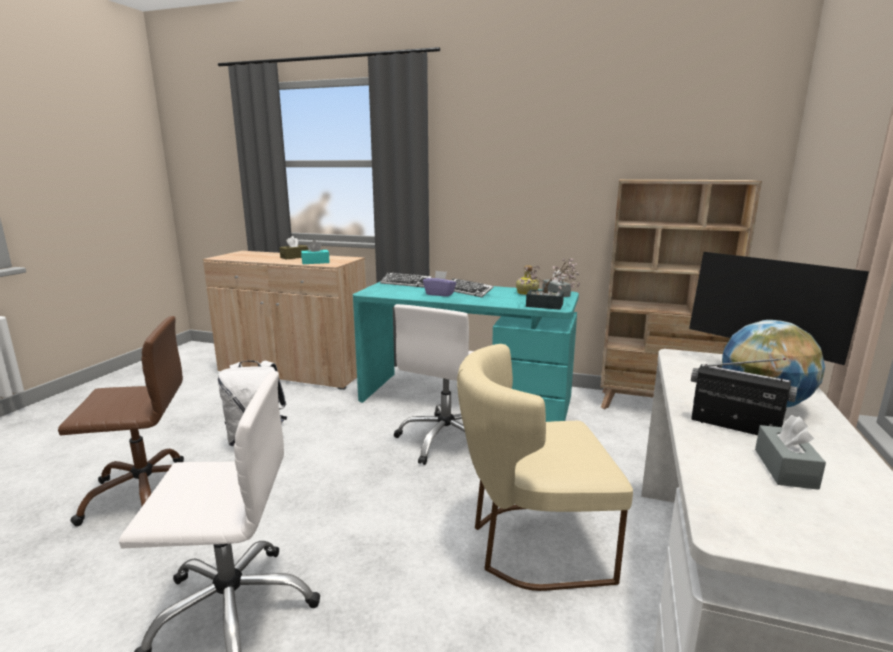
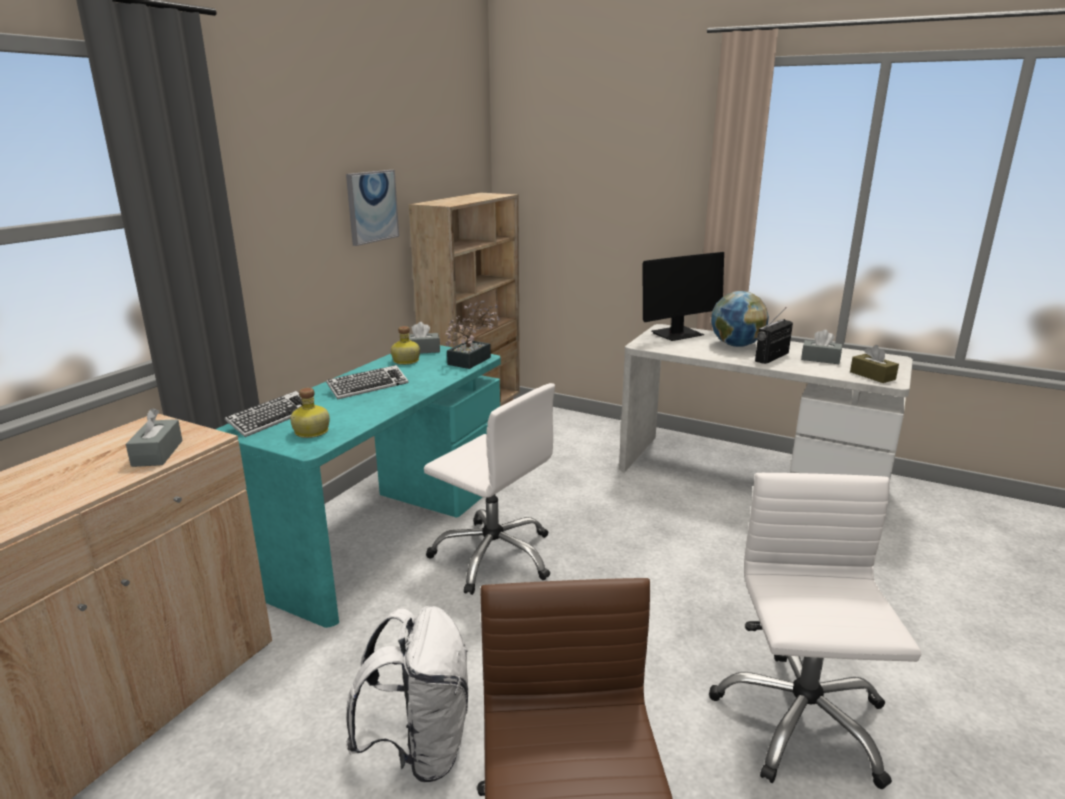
camera: 80 degrees left, 5 degrees up
brown tissue box [279,236,308,260] -> brown tissue box moved to [850,345,899,383]
turquoise tissue box [301,240,330,264] -> grey tissue box [126,408,183,467]
purple tissue box [423,271,456,297] -> none
beige chair [457,344,633,591] -> none
none -> bottle [290,388,330,438]
none -> picture [346,170,399,246]

